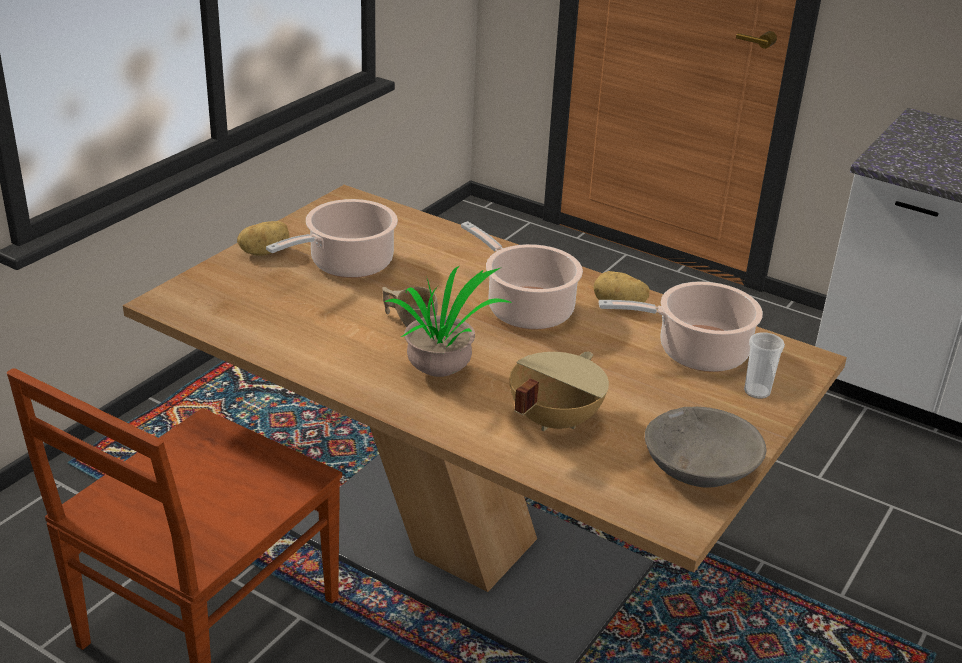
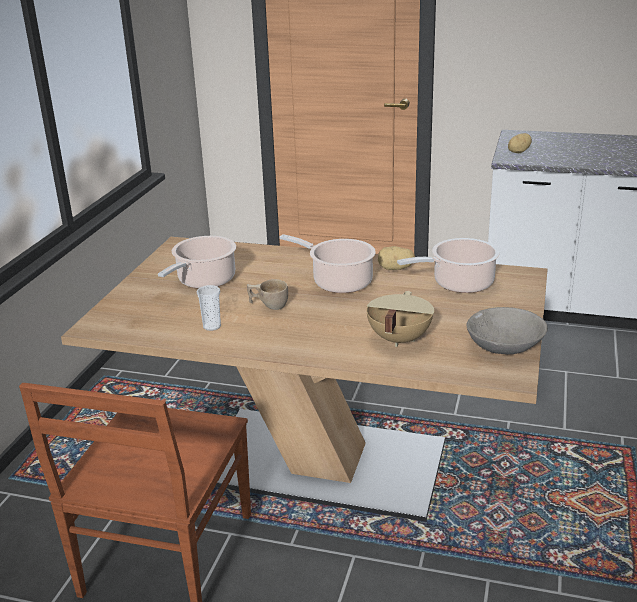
camera: 15 degrees left, 5 degrees down
potato [237,221,290,256] -> potato moved to [508,133,532,153]
potted plant [384,266,512,377] -> none
cup [744,332,785,399] -> cup moved to [197,285,221,331]

